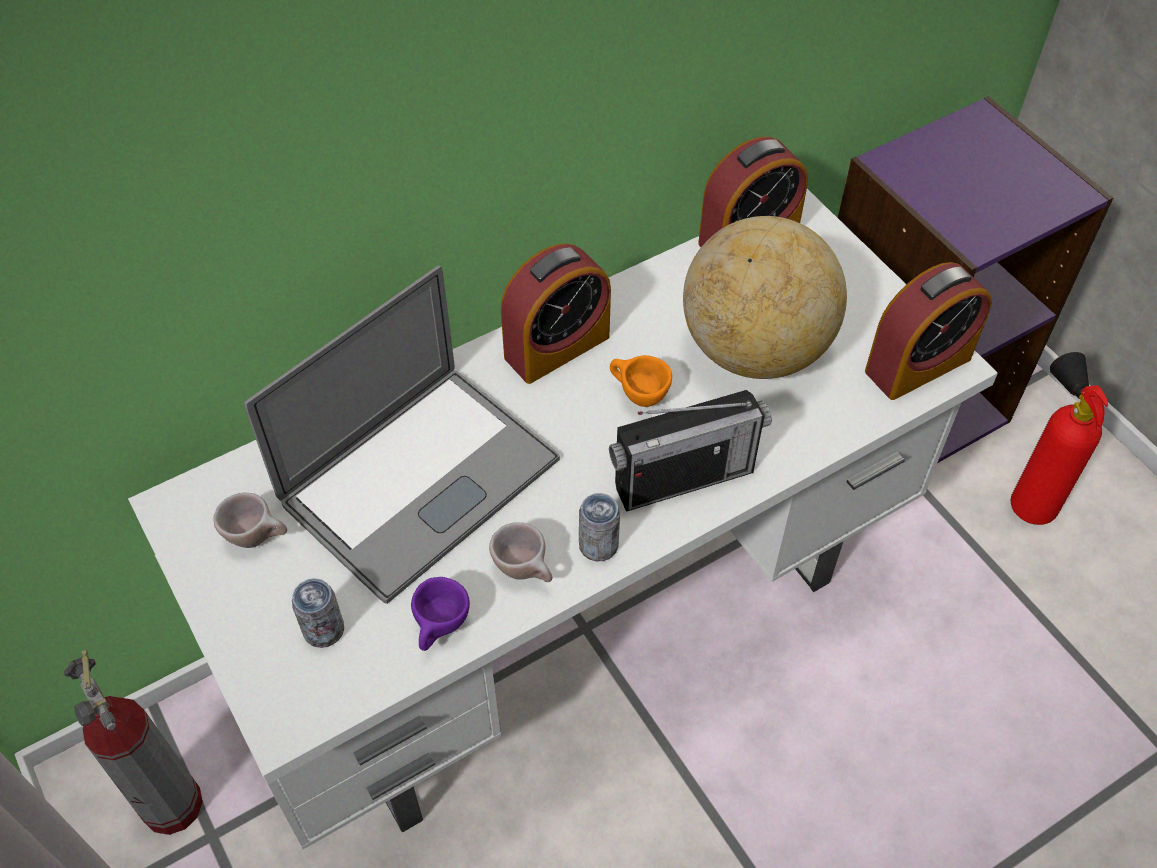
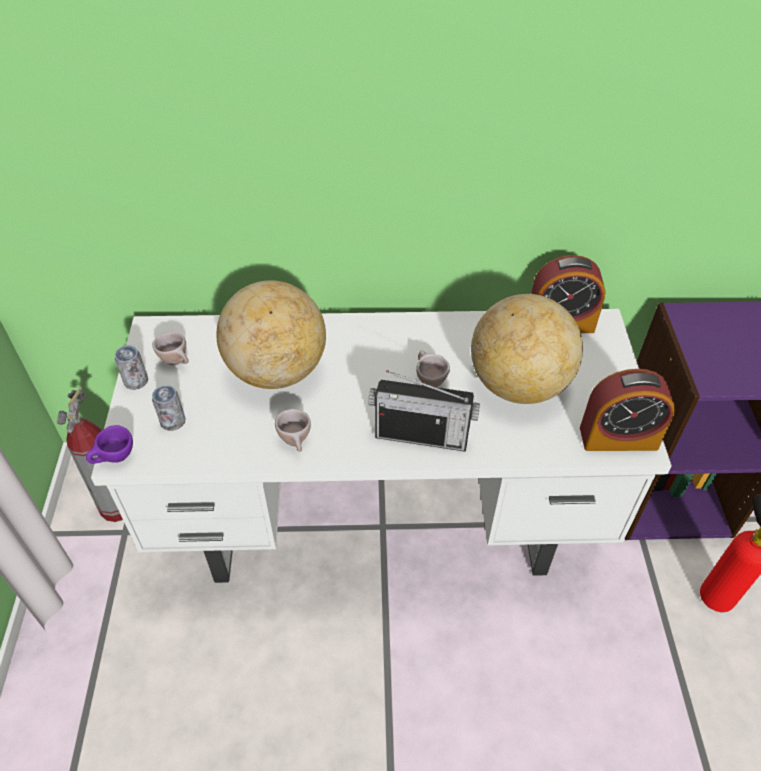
camera: 30 degrees right, 5 degrees down
laptop [244,265,560,604] -> globe [216,280,326,389]
purple cup [411,577,470,651] -> purple cup moved to [86,425,133,464]
alarm clock [501,244,611,384] -> none
can [579,493,620,562] -> can moved to [115,345,148,390]
orange cup [610,355,672,407] -> beige cup [416,351,450,387]

